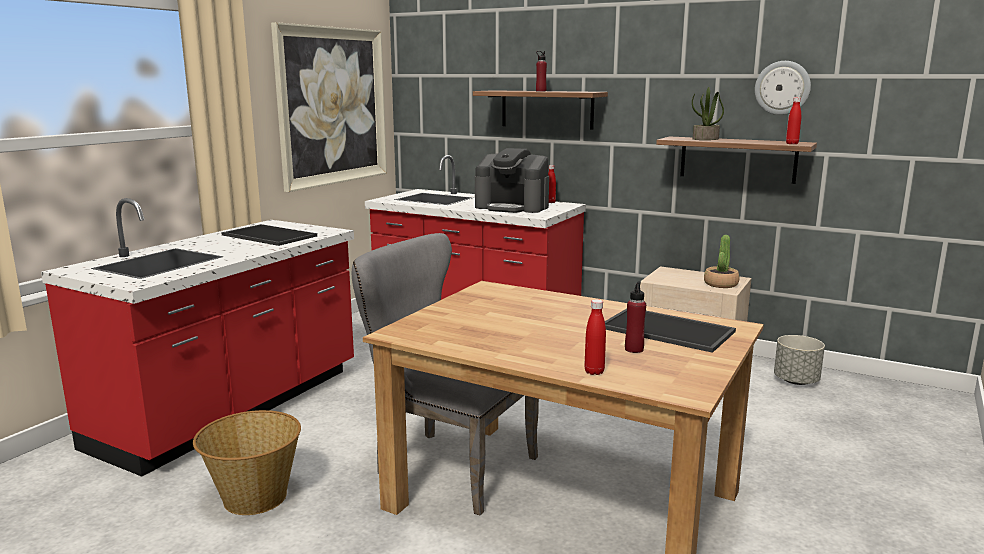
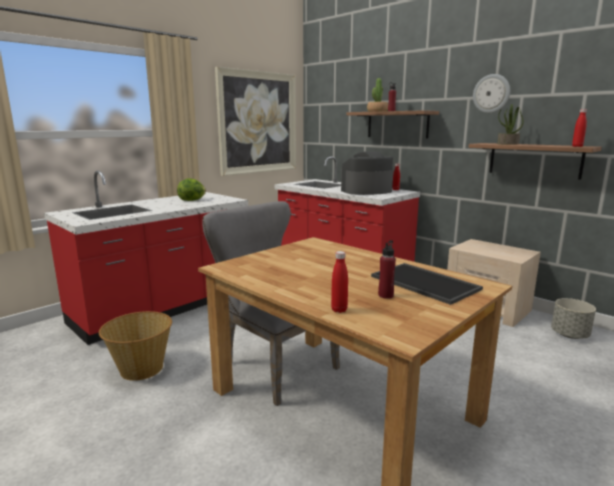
camera: 15 degrees right, 0 degrees up
tray [221,224,317,246] -> lettuce [177,178,206,201]
coffee machine [475,148,549,213] -> coffee machine turned 120 degrees clockwise [341,151,393,195]
potted plant [704,235,739,288] -> potted plant moved to [367,78,388,112]
wall clock [755,61,811,115] -> wall clock moved to [473,74,510,113]

